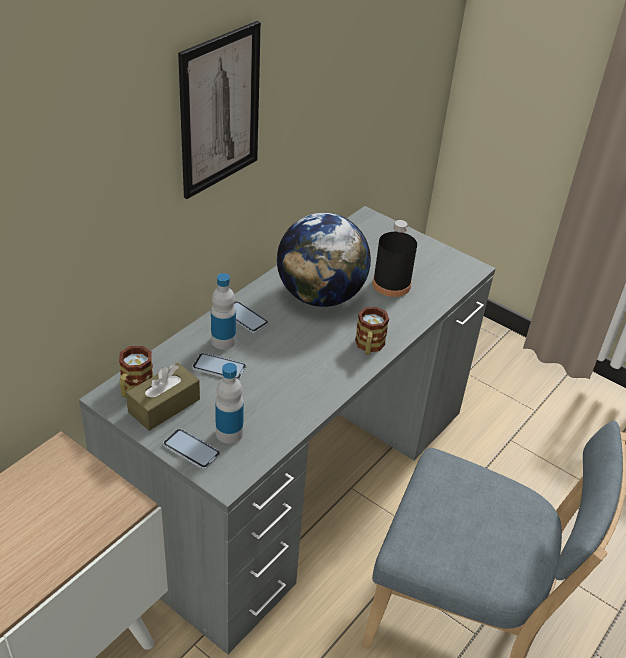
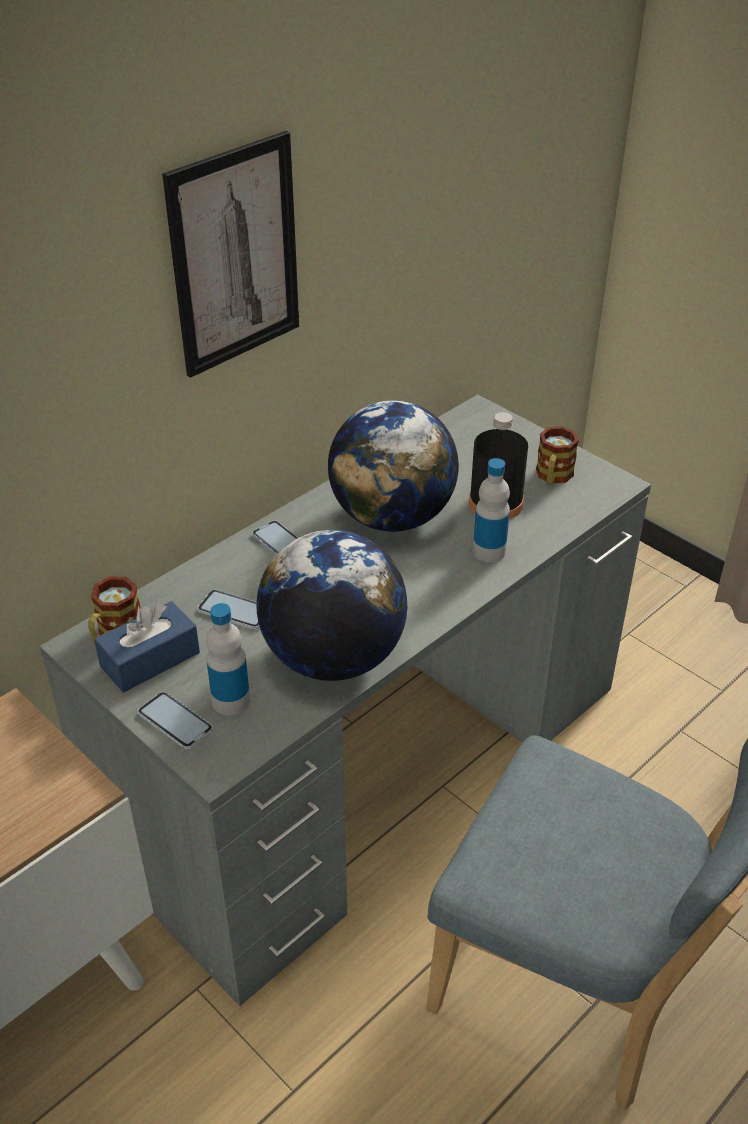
camera: 10 degrees right, 0 degrees up
brown tissue box [126,363,200,431] -> blue tissue box [94,601,200,693]
bottle [211,273,236,350] -> bottle moved to [473,458,510,562]
mug [355,307,389,355] -> mug moved to [536,426,579,485]
none -> globe [256,530,407,681]

